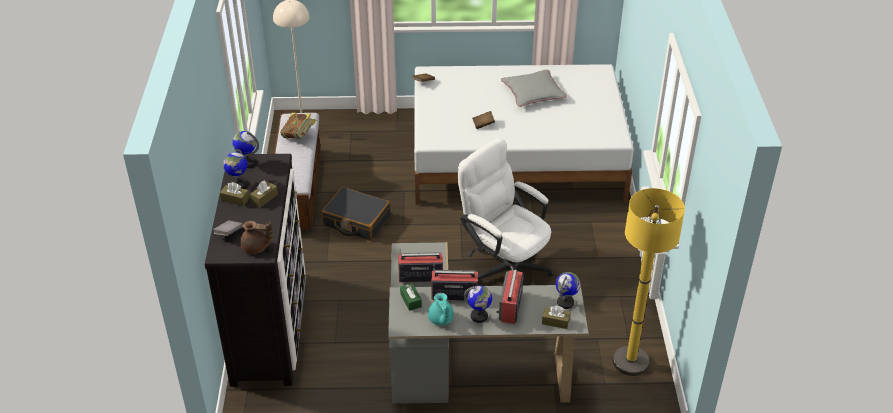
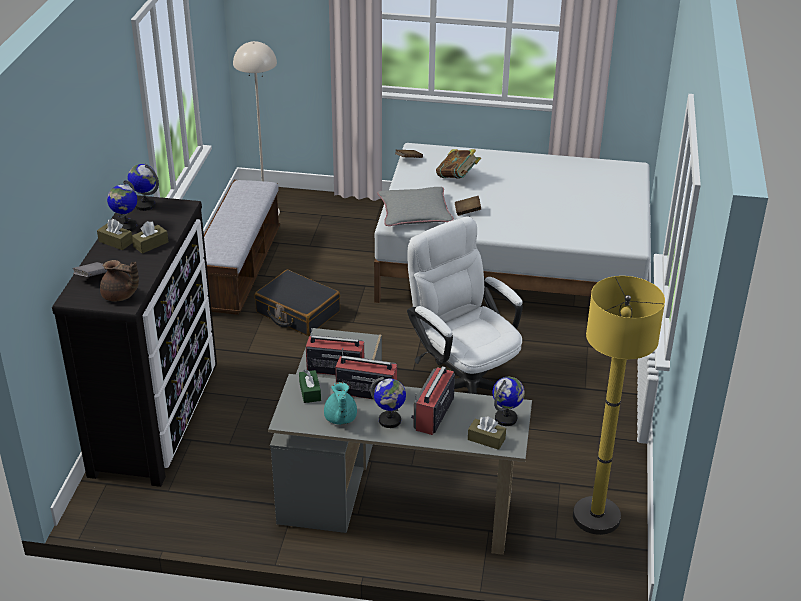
camera: 10 degrees right, 5 degrees down
book [280,113,316,139] -> book moved to [436,149,481,179]
grey pillow [501,70,567,107] -> grey pillow moved to [377,187,454,226]

